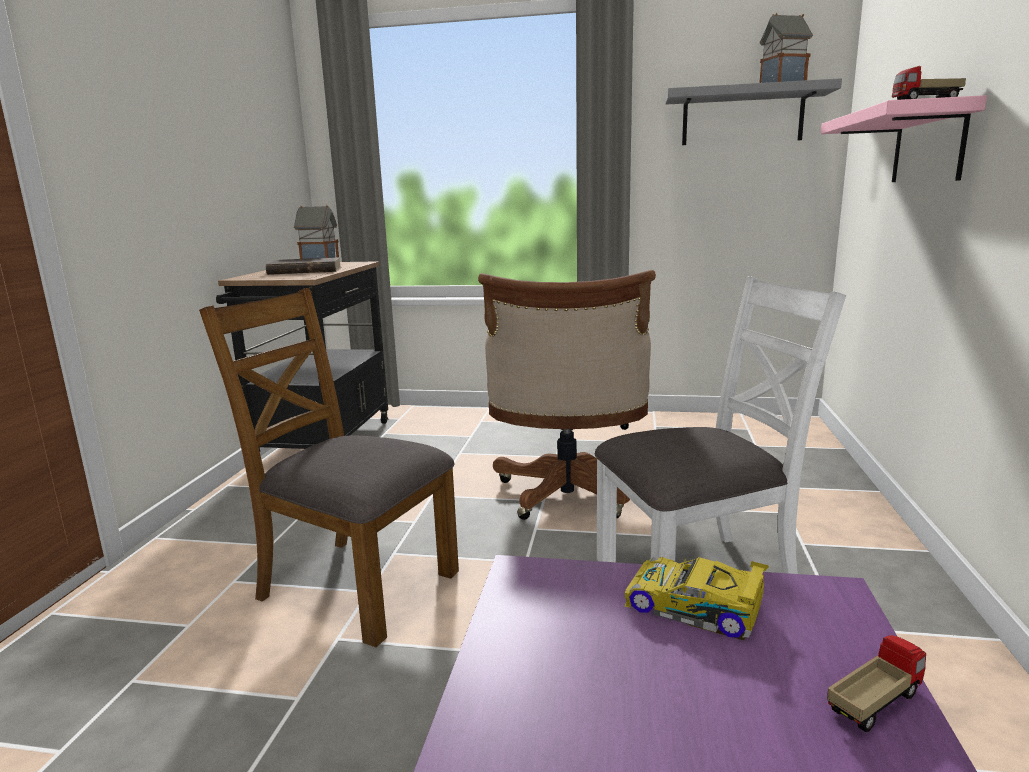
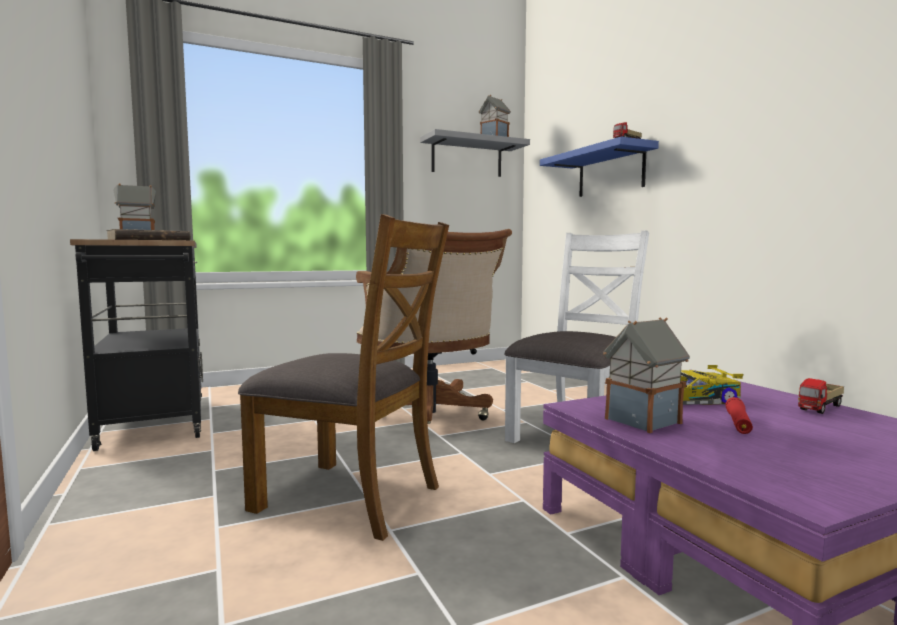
camera: 35 degrees left, 10 degrees down
brown chair [199,288,459,647] -> brown chair turned 150 degrees counterclockwise [238,214,449,541]
pink shelf [821,95,987,182] -> blue shelf [540,137,659,197]
toy truck [827,635,926,732] -> toy truck turned 150 degrees counterclockwise [798,378,844,414]
none -> toy house [603,317,690,433]
none -> red flashlight [725,397,753,434]

